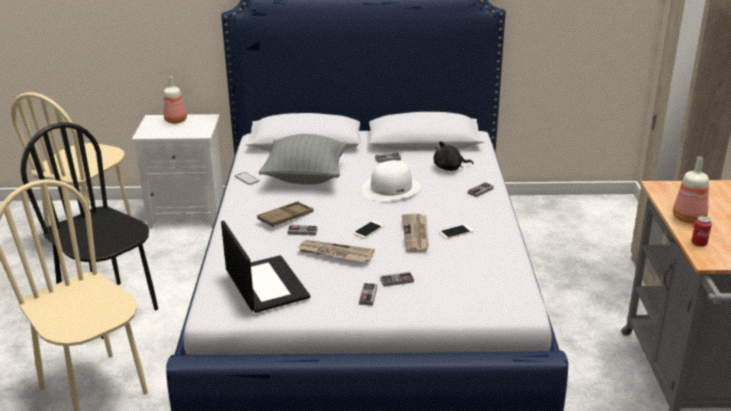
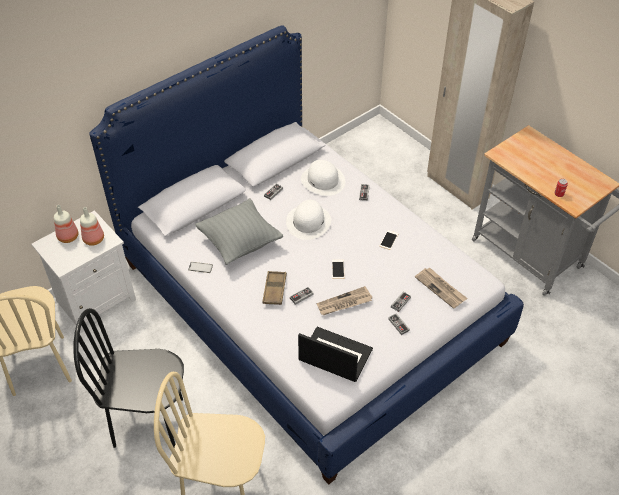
camera: 40 degrees left, 20 degrees up
newspaper [402,214,429,252] -> newspaper moved to [415,268,467,309]
black plush toy [434,141,473,171] -> white hat [301,160,345,196]
bottle [673,157,709,224] -> bottle moved to [80,207,104,246]

